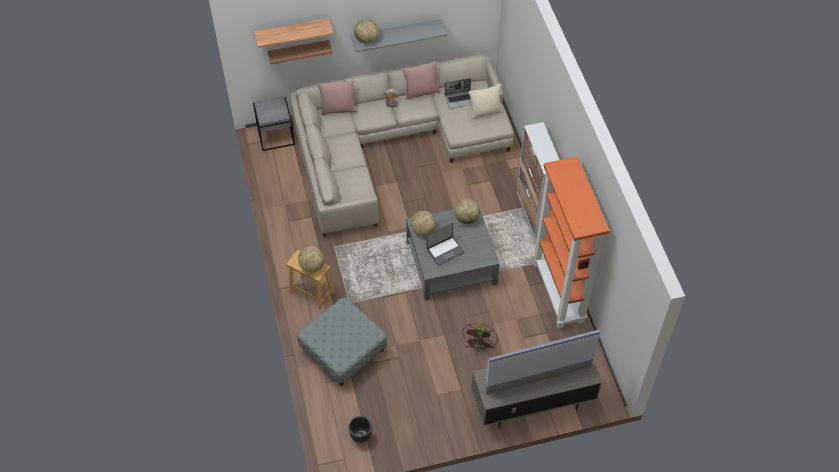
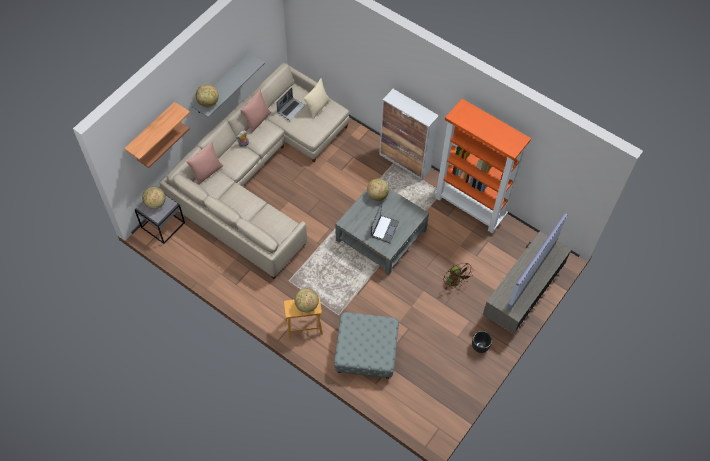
camera: 40 degrees left, 5 degrees up
black planter [349,416,372,443] -> black planter moved to [472,331,492,353]
globe [411,211,437,236] -> globe moved to [142,186,166,209]

